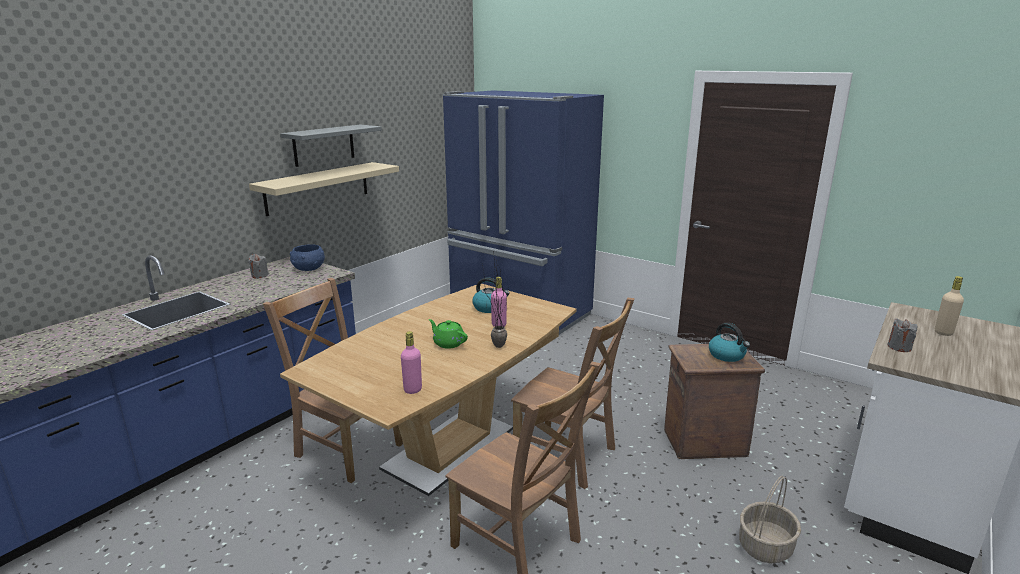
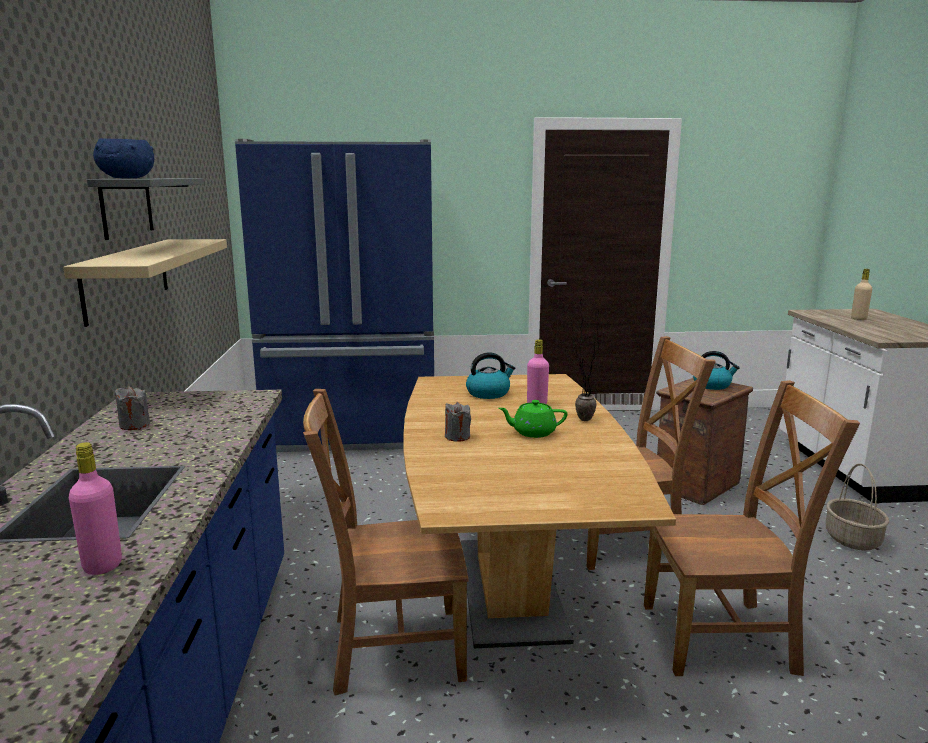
camera: 40 degrees left, 5 degrees down
blue bowl [290,244,325,271] -> blue bowl moved to [93,138,154,178]
pink bottle [401,331,422,394] -> pink bottle moved to [69,442,122,575]
grey candle [887,318,918,352] -> grey candle moved to [445,402,471,442]

